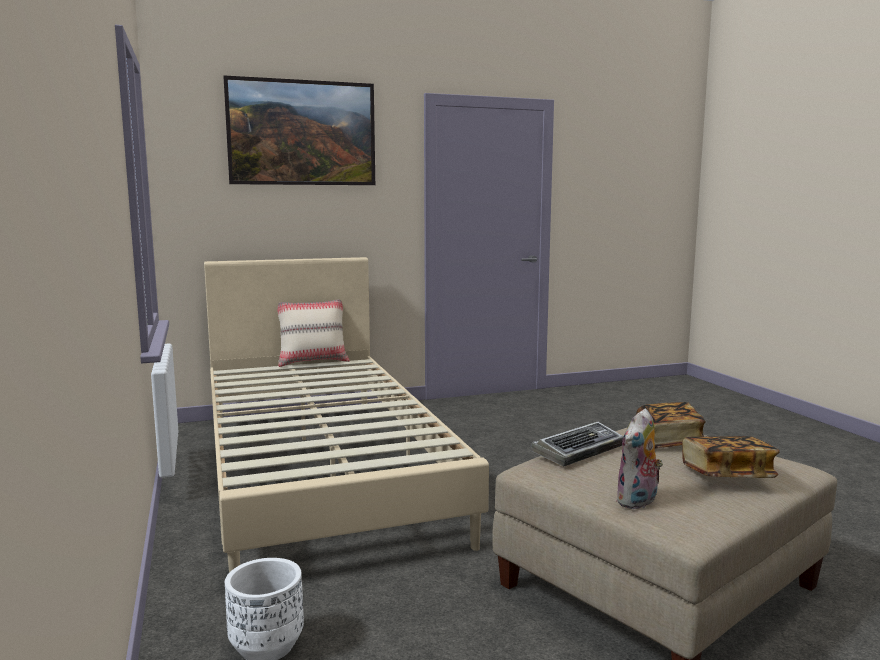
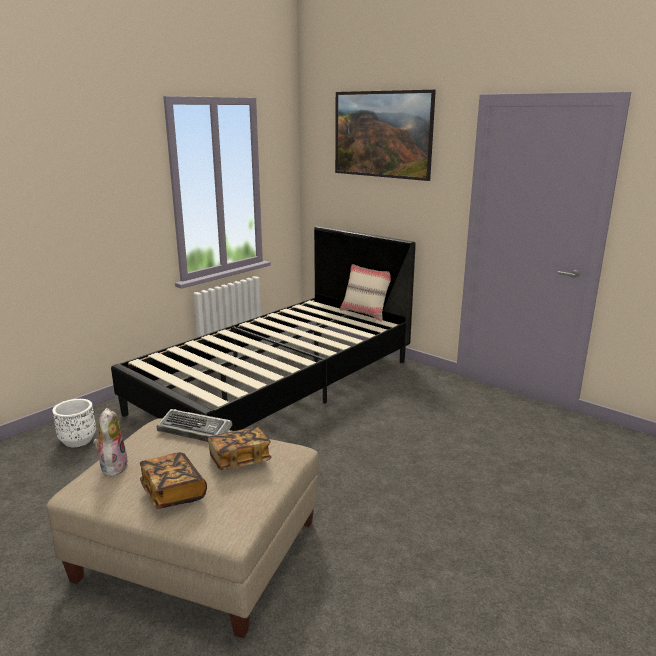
camera: 60 degrees right, 10 degrees up
beige bed [204,257,489,573] -> black bed [111,226,416,431]
plush toy [616,409,663,509] -> plush toy turned 75 degrees clockwise [93,408,128,477]

